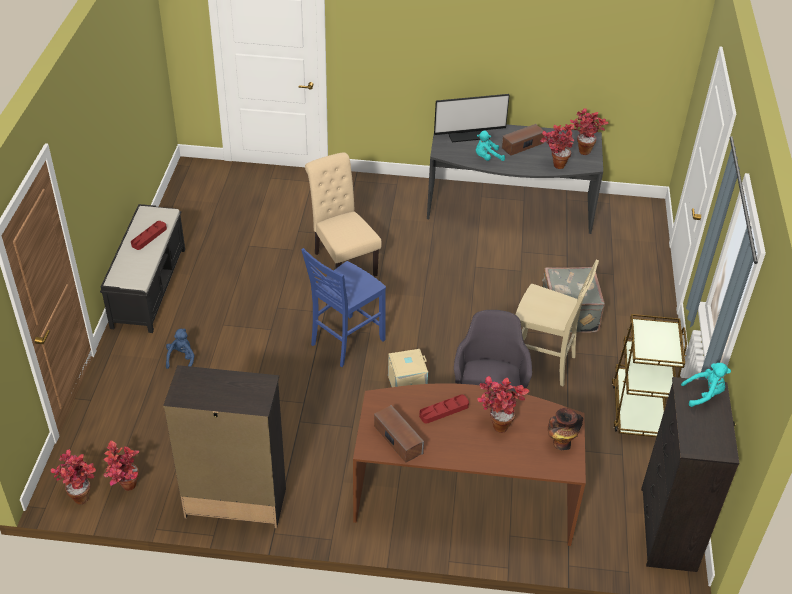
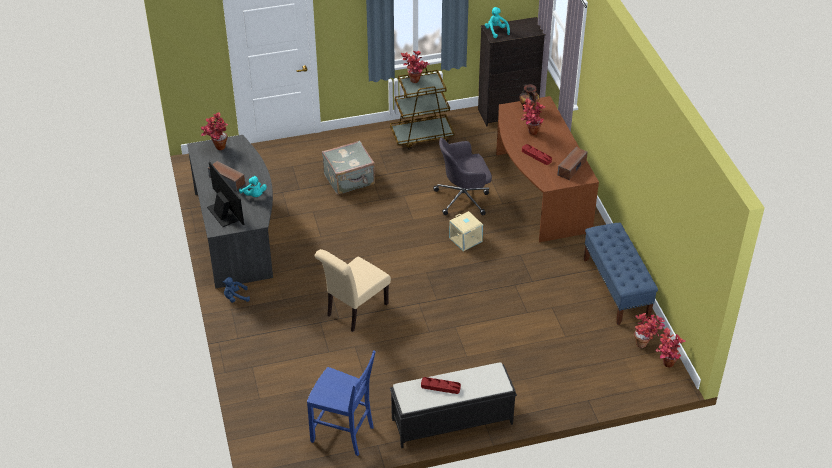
camera: 110 degrees left, 0 degrees up
black dresser [163,365,286,529] -> blue bench [584,223,658,325]
blue plush toy [166,328,194,369] -> blue plush toy moved to [222,277,250,303]
blue chair [301,248,386,367] -> blue chair moved to [307,350,376,456]
beige chair [516,260,599,386] -> none
potted plant [540,124,574,169] -> potted plant moved to [401,51,429,83]

